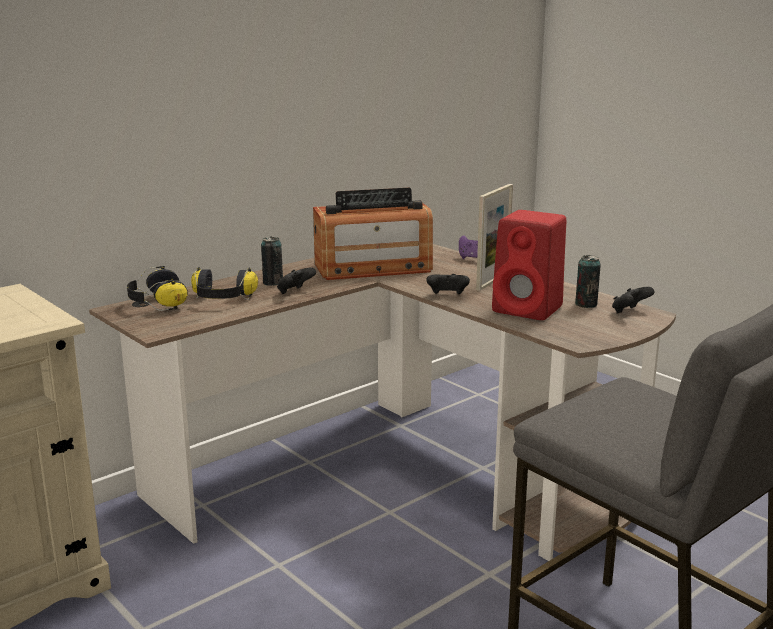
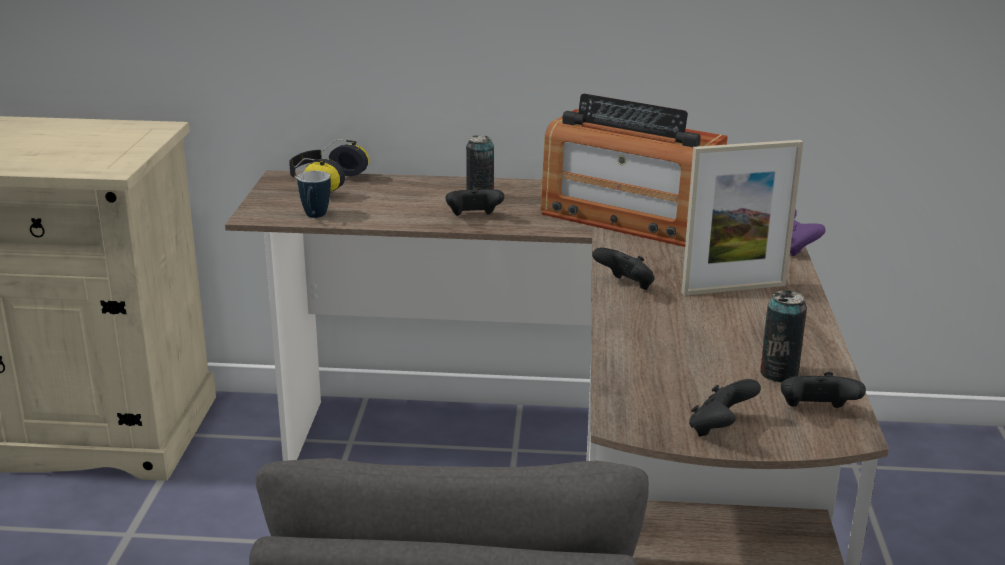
camera: 45 degrees right, 5 degrees up
headphones [191,267,258,300] -> none
red speaker [492,210,566,320] -> none
none -> mug [297,171,331,218]
none -> black game controller [689,379,761,437]

